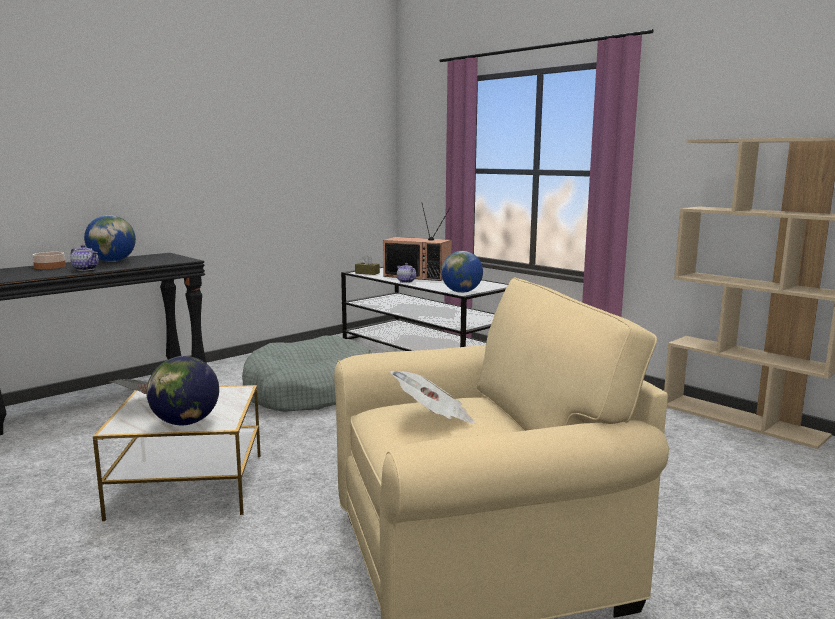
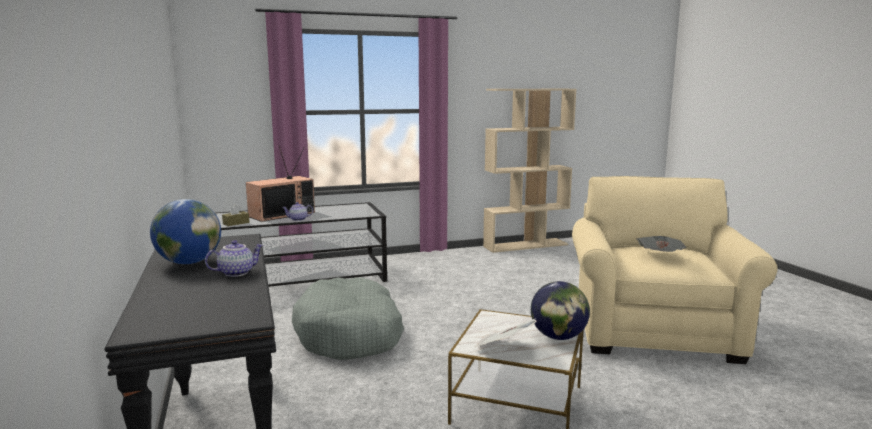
camera: 65 degrees left, 0 degrees up
bowl [33,252,66,269] -> none
globe [441,251,483,293] -> none

